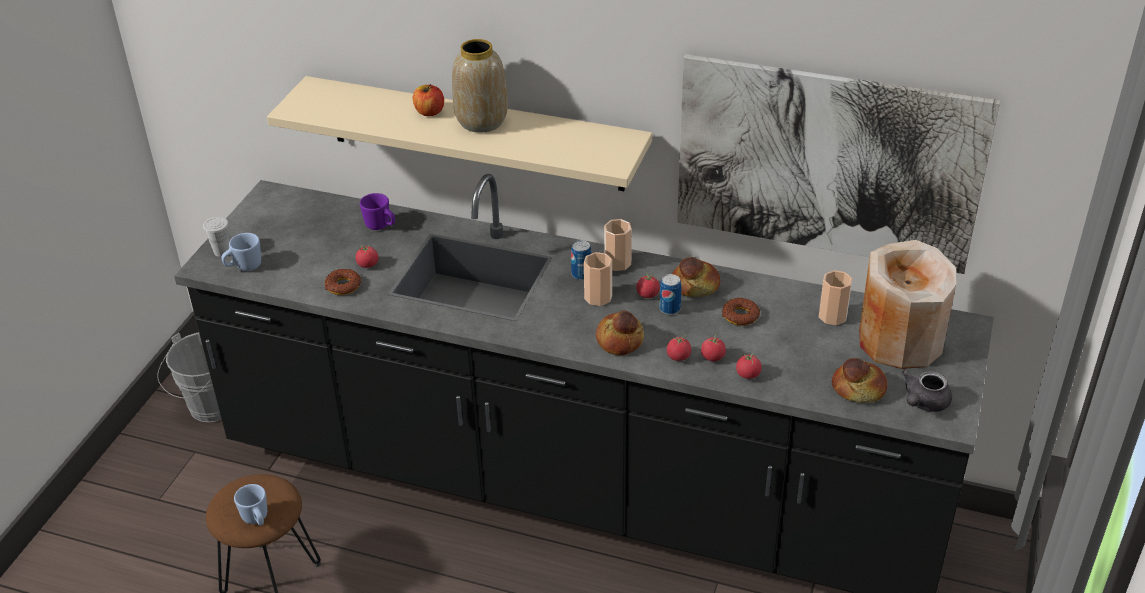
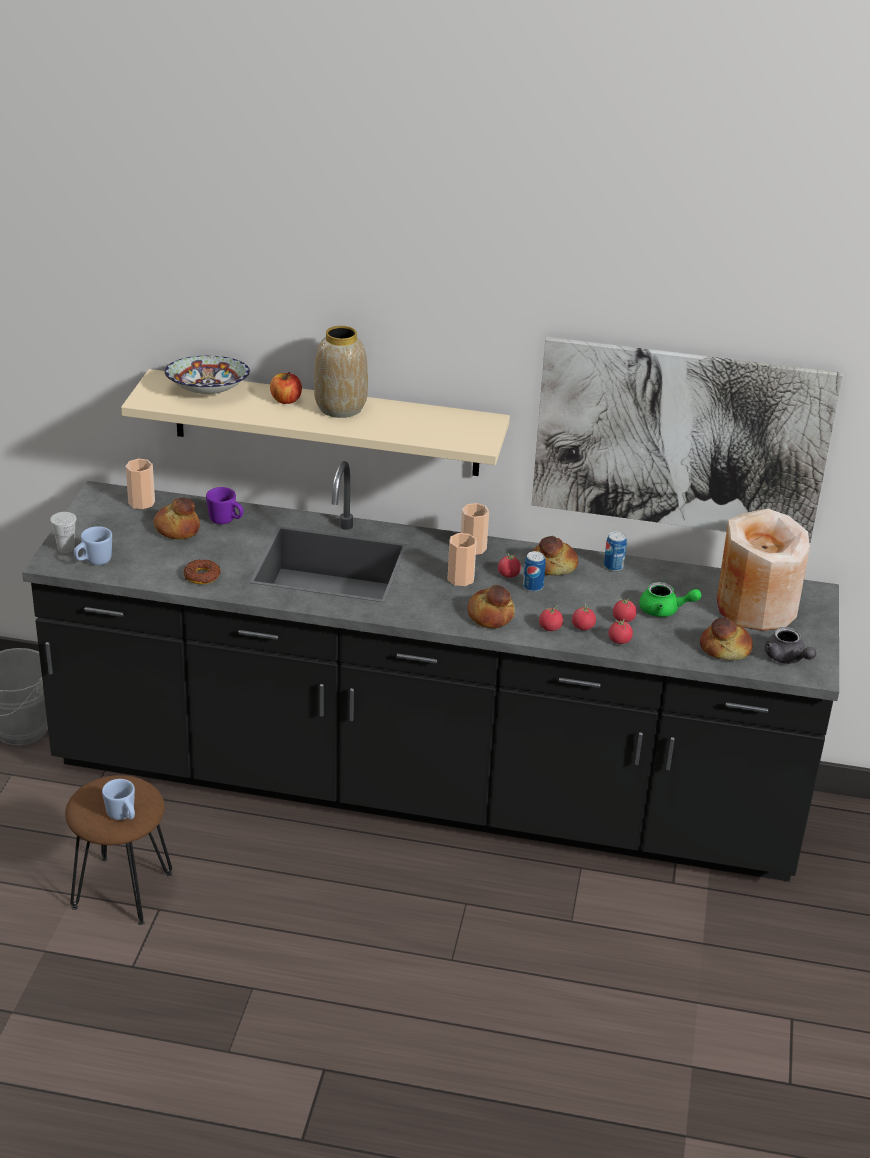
camera: 10 degrees left, 5 degrees down
tomato [356,244,378,268] -> tomato moved to [613,598,637,622]
can [571,240,592,280] -> can moved to [604,531,627,571]
donut [722,298,760,326] -> none
cup [819,270,852,325] -> cup moved to [126,459,155,509]
grey teapot [902,370,952,412] -> grey teapot turned 60 degrees counterclockwise [765,627,816,664]
none -> bread [153,497,200,539]
none -> bowl [165,356,250,394]
none -> green teapot [639,582,701,617]

